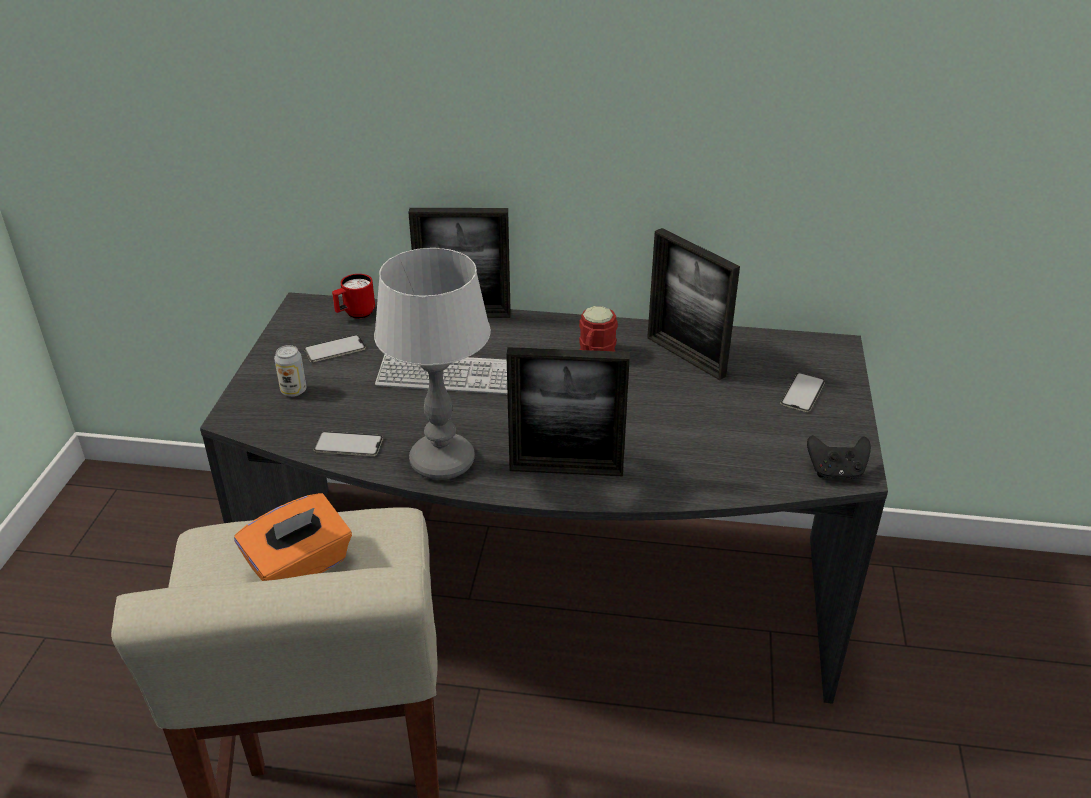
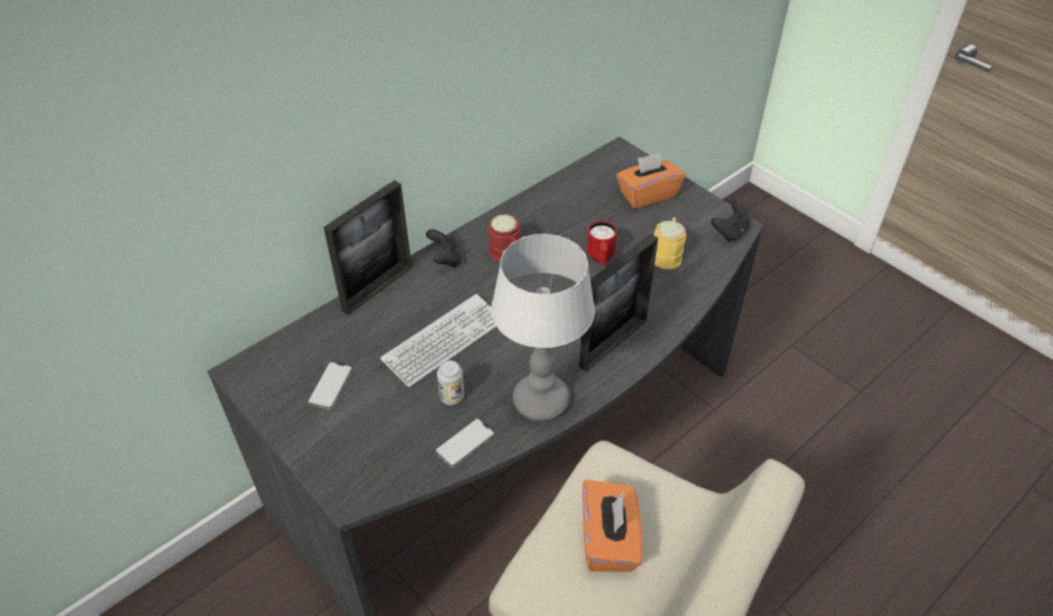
camera: 50 degrees left, 10 degrees up
can [274,345,307,397] -> can moved to [437,360,464,405]
red mug [332,274,375,319] -> red mug moved to [587,221,617,264]
picture frame [647,228,740,380] -> none
phone [780,373,825,412] -> orange tissue box [617,152,685,209]
none -> black game controller [426,229,461,267]
none -> yellow mug [654,217,686,269]

